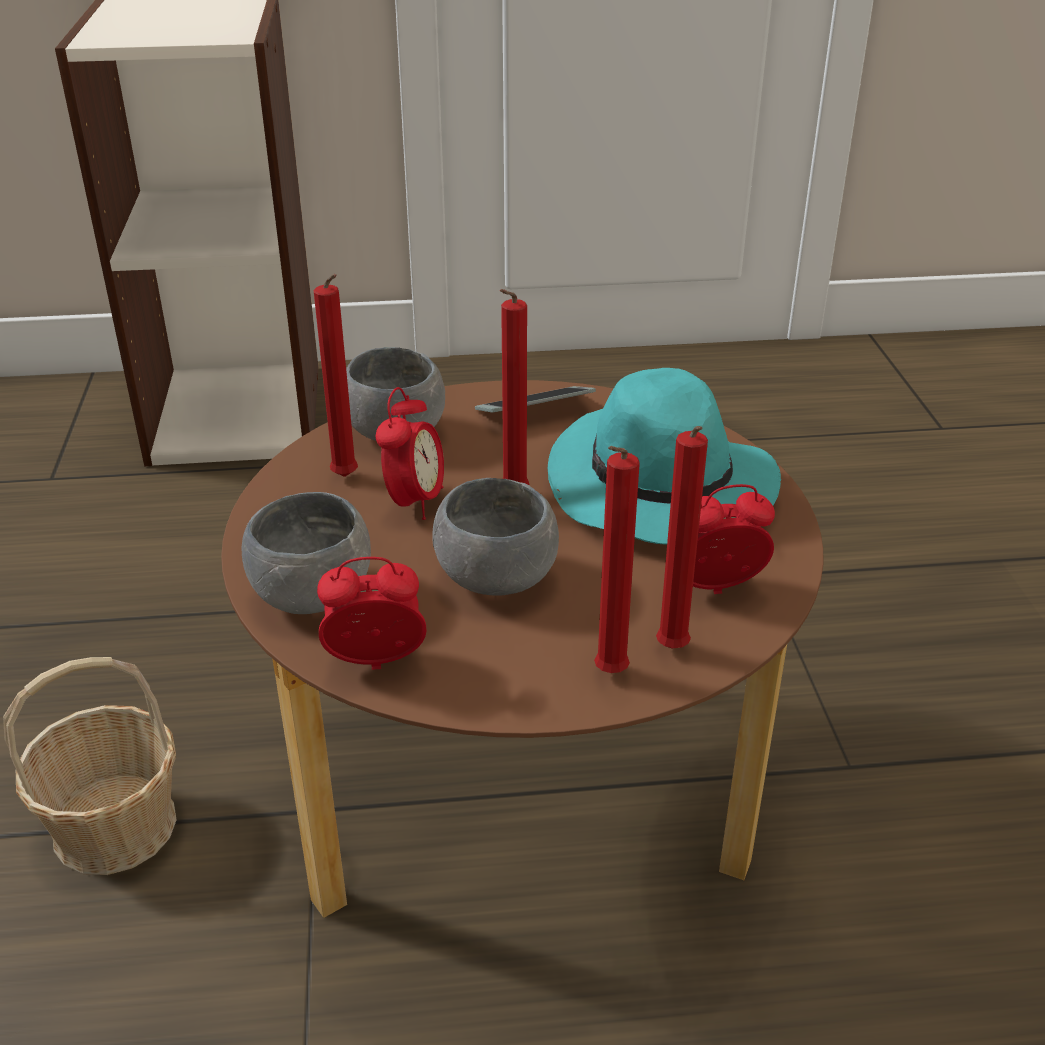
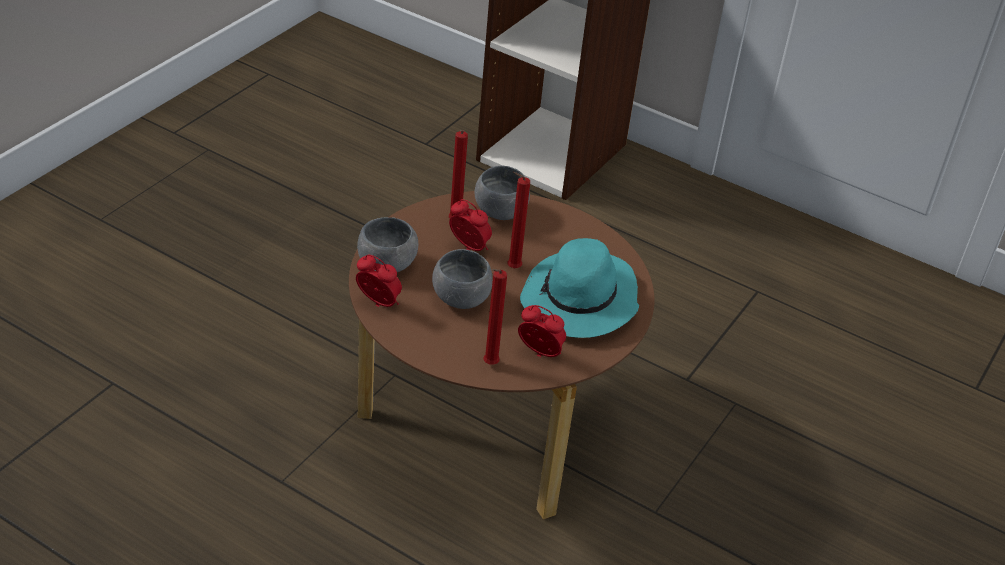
camera: 35 degrees right, 5 degrees up
basket [3,657,177,875] -> none
alarm clock [376,387,444,520] -> alarm clock turned 105 degrees counterclockwise [449,199,492,251]
phone [475,386,596,412] -> none
red candle [594,446,640,673] -> none

